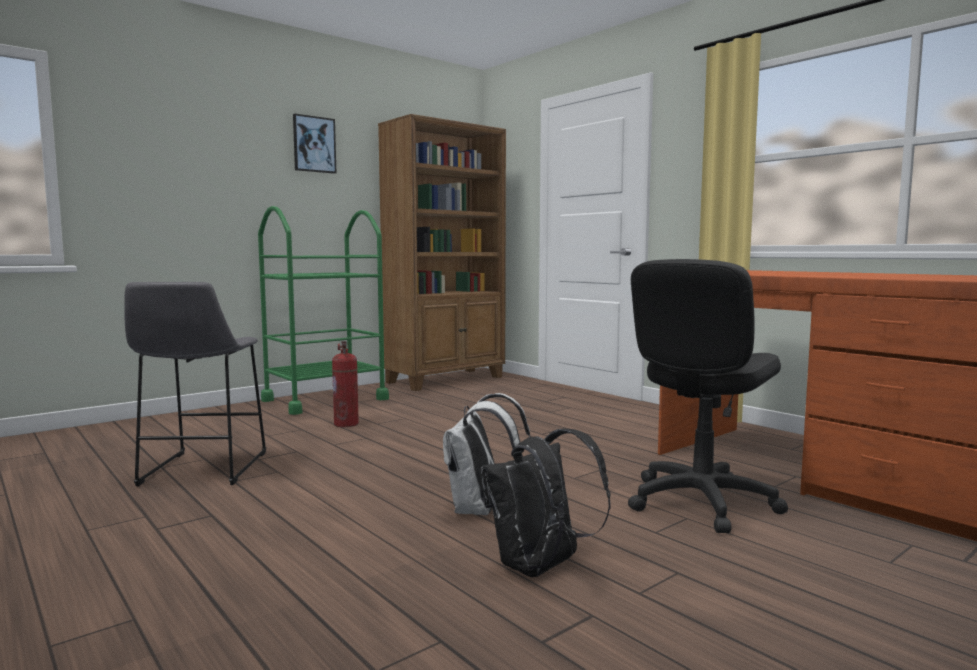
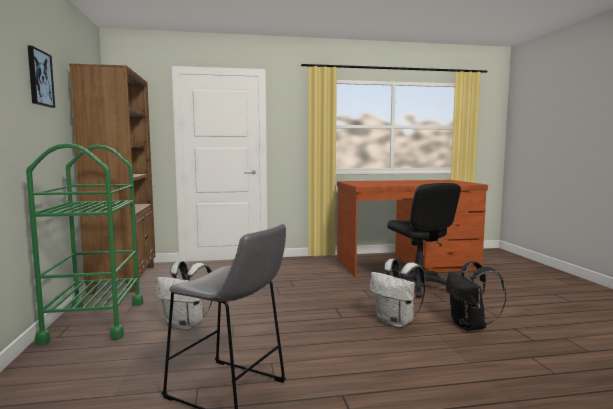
camera: 60 degrees left, 0 degrees up
fire extinguisher [332,341,359,427] -> white backpack [156,261,212,330]

